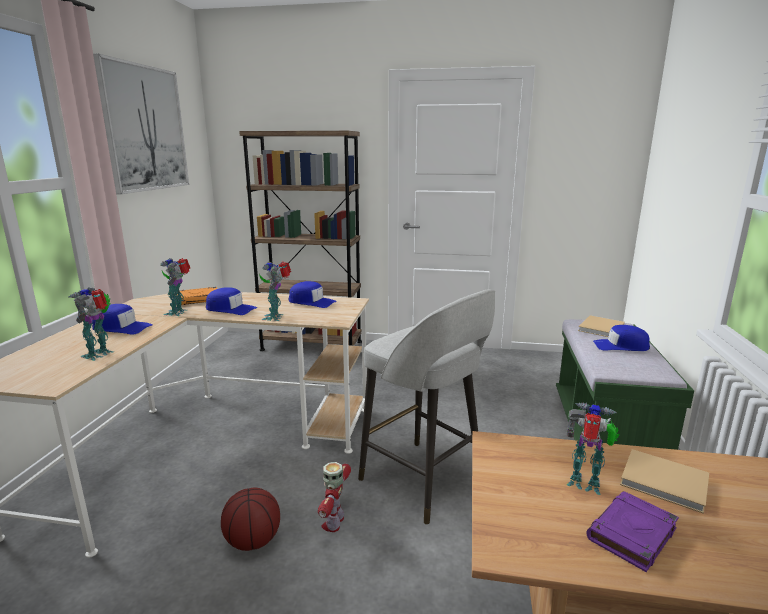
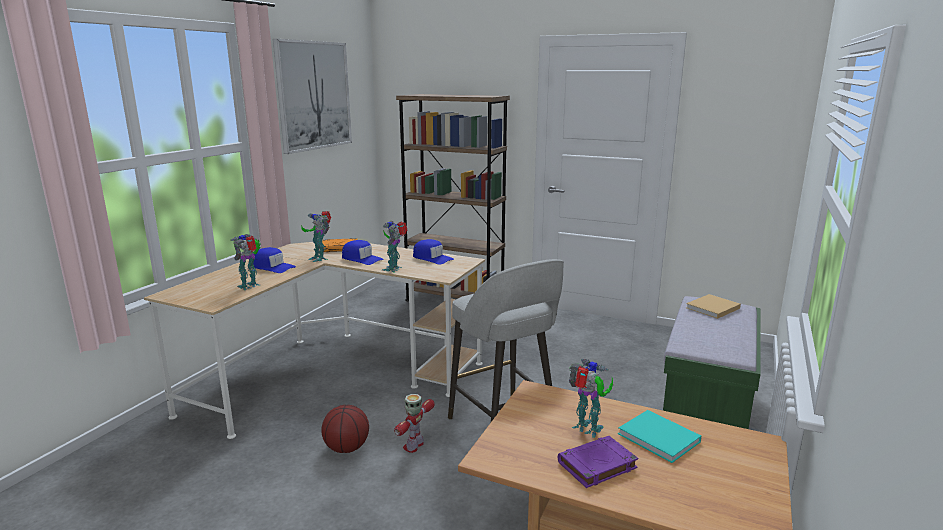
camera: 15 degrees right, 0 degrees up
toy robot [160,258,190,316] -> toy robot turned 60 degrees counterclockwise [301,211,331,262]
blue cap [593,325,650,351] -> none
beige book [620,449,709,514] -> turquoise book [618,410,701,463]

